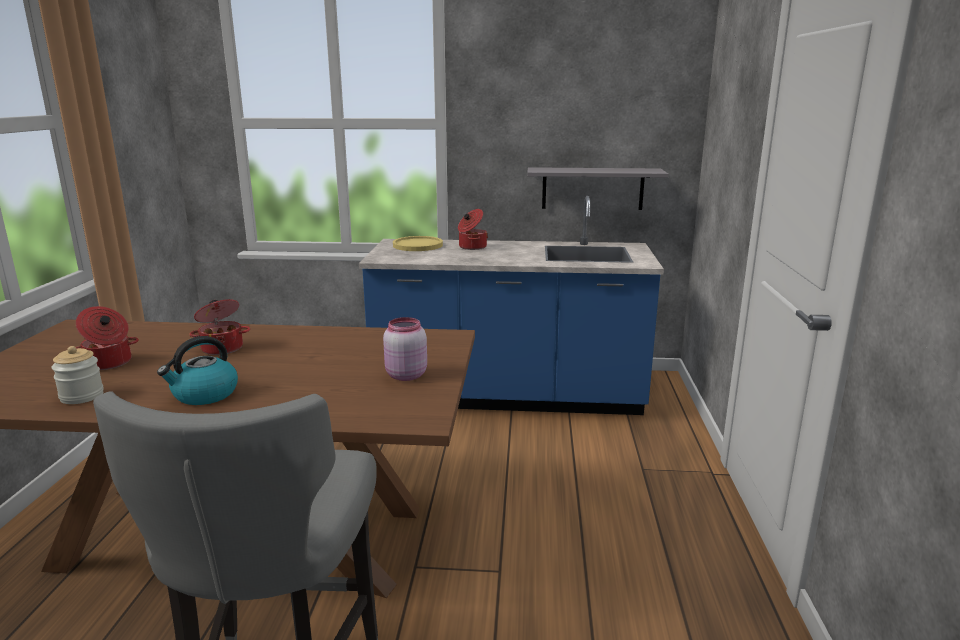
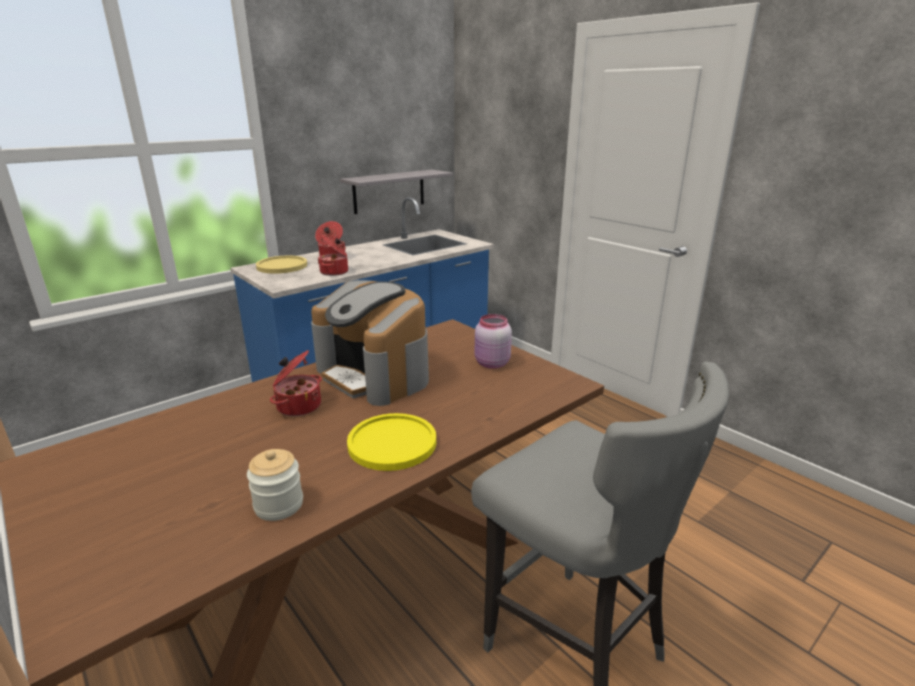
camera: 45 degrees left, 5 degrees up
cooking pot [76,306,139,370] -> cooking pot moved to [318,235,348,276]
kettle [157,336,238,405] -> yellow plate [347,413,436,471]
none -> coffee machine [311,280,429,406]

